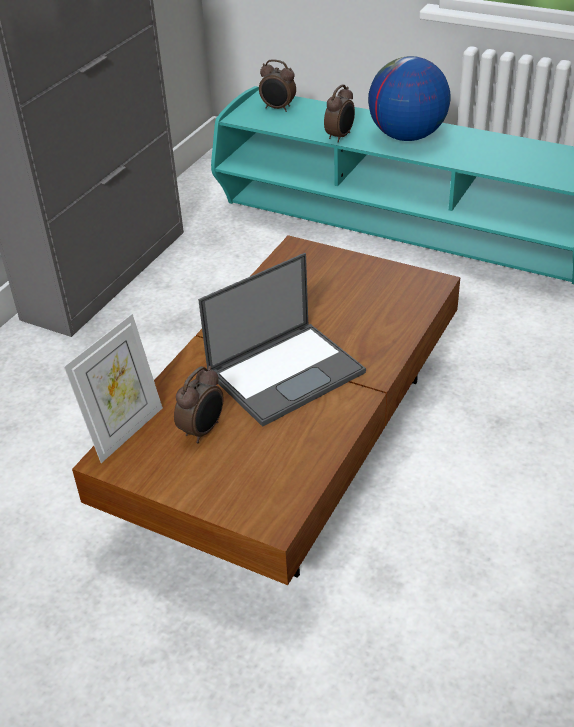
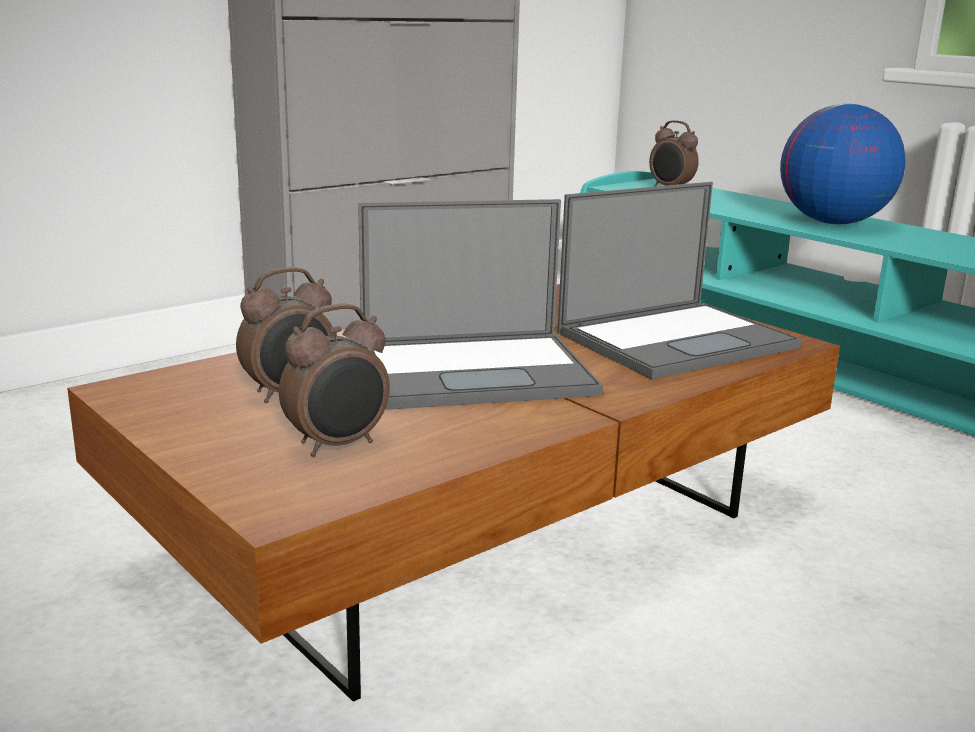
camera: 20 degrees right, 20 degrees down
picture frame [64,314,163,463] -> none
alarm clock [324,84,355,143] -> alarm clock moved to [279,303,390,457]
none -> laptop [557,182,801,379]

